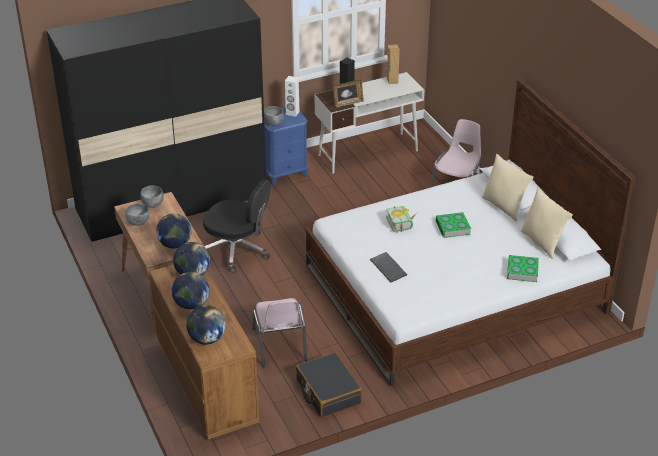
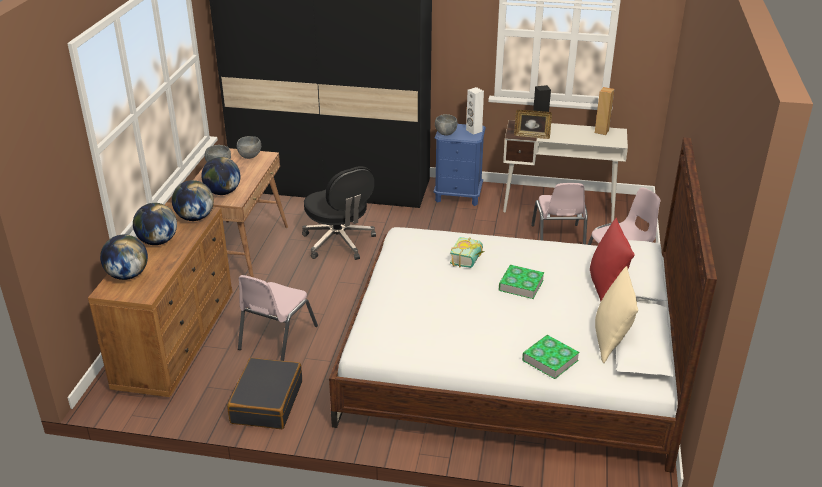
camera: 35 degrees right, 5 degrees down
keyboard [370,252,407,282] -> none
beige pillow [482,154,533,222] -> red pillow [590,217,635,301]
none -> pink chair [531,183,588,245]

